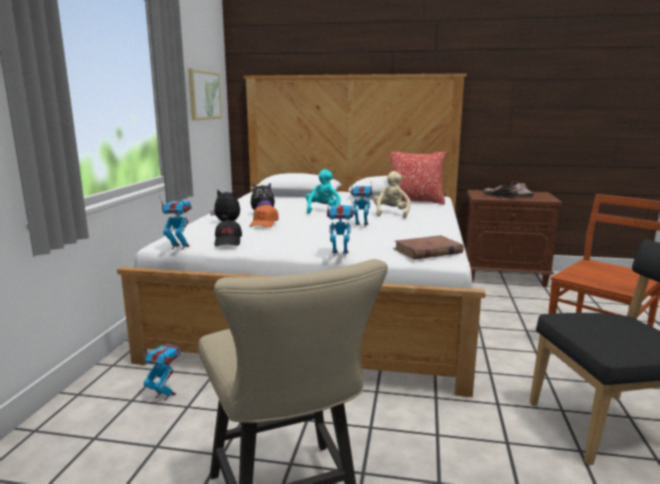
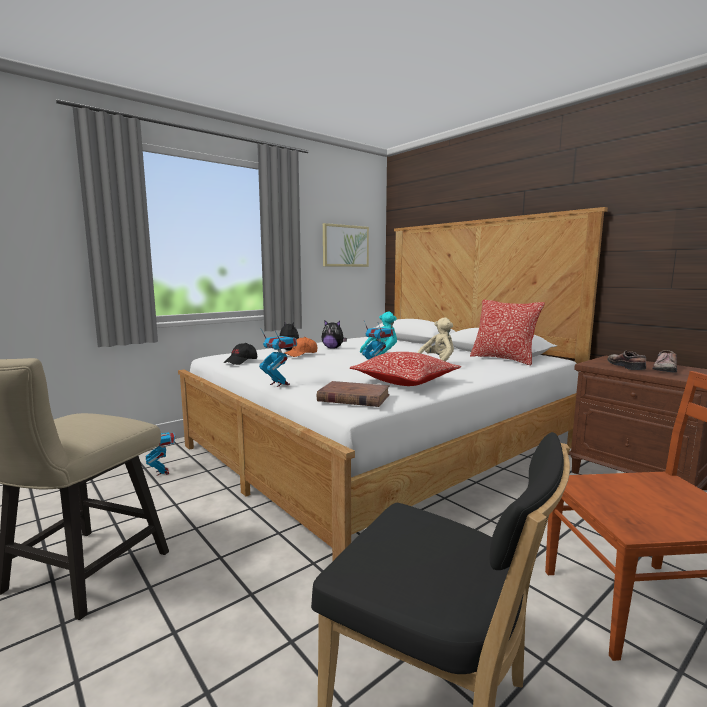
camera: 40 degrees right, 5 degrees down
toy robot [159,195,192,249] -> none
none -> pillow [350,352,461,386]

